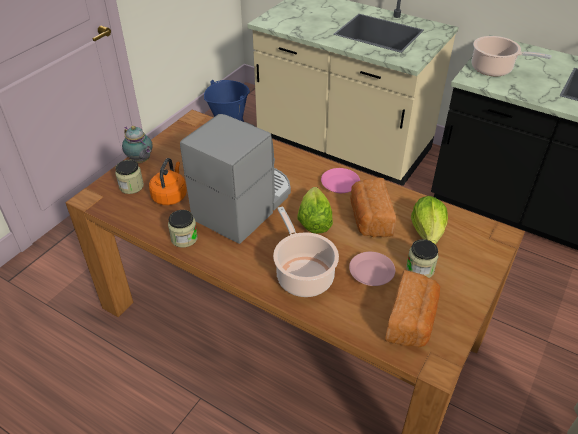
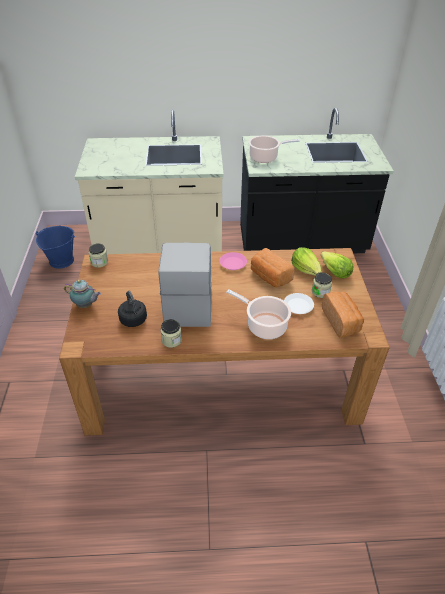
camera: 35 degrees left, 0 degrees up
jar [115,160,144,194] -> jar moved to [89,243,108,268]
orange kettle [149,158,187,205] -> black kettle [118,291,147,327]
lettuce [297,187,333,234] -> lettuce moved to [321,251,354,279]
pink plate [349,252,395,286] -> white plate [284,293,314,314]

